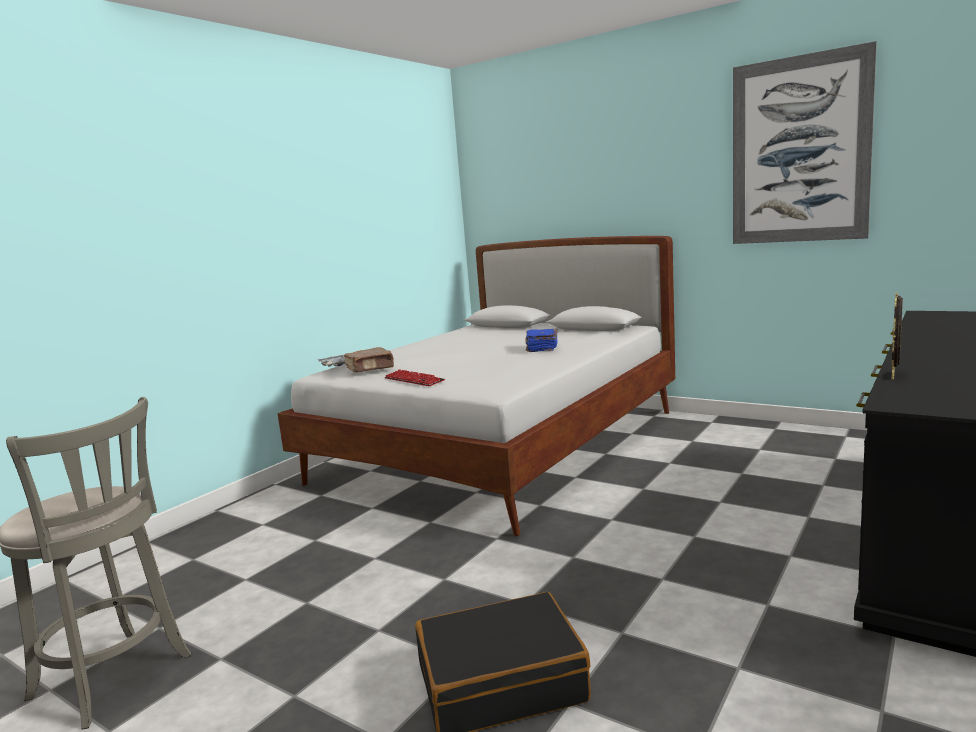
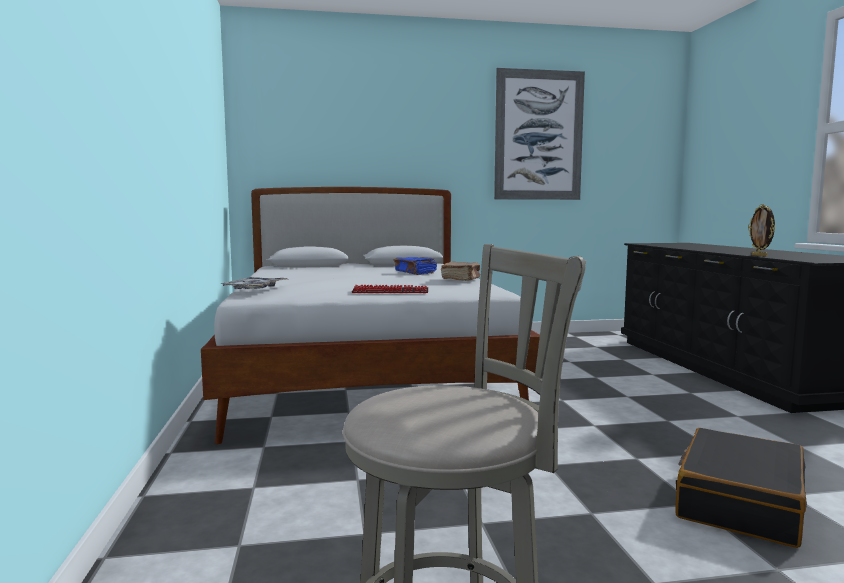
camera: 45 degrees left, 5 degrees down
brown book [344,347,394,372] -> brown book moved to [441,261,480,281]

